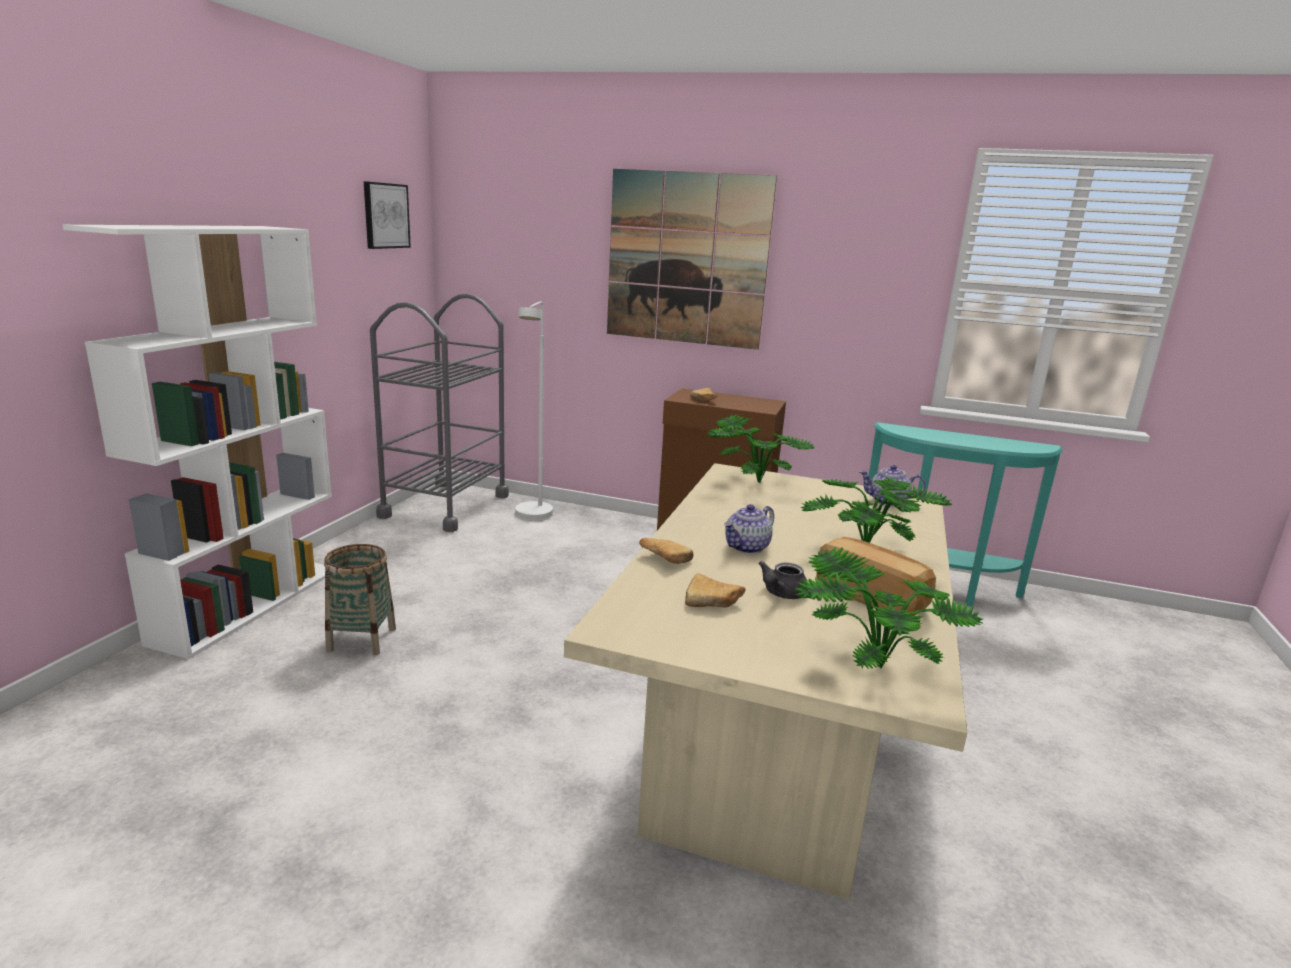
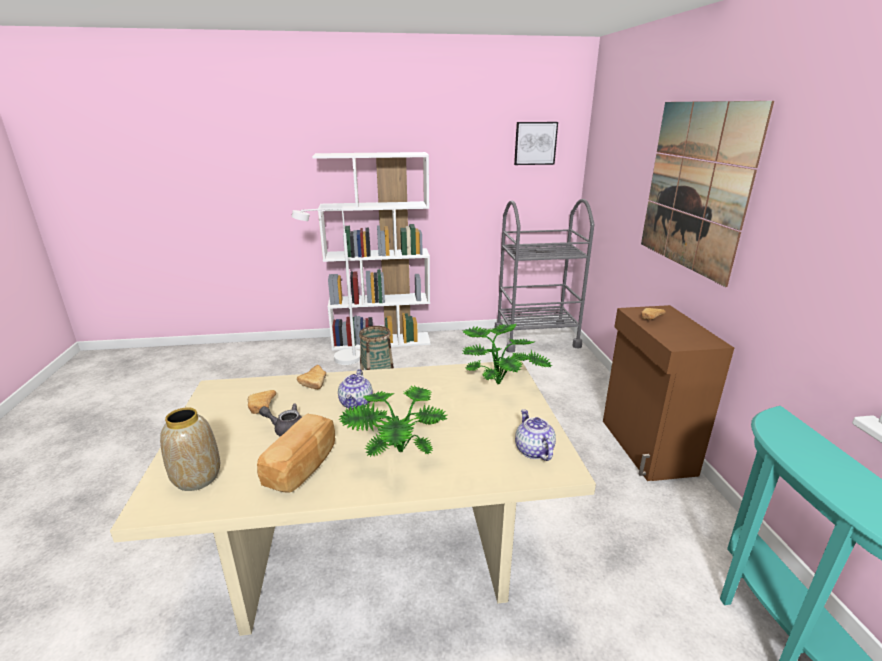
camera: 65 degrees right, 5 degrees up
white floor lamp [515,301,553,521] -> white floor lamp moved to [292,208,360,365]
teapot [724,504,774,554] -> teapot turned 105 degrees counterclockwise [338,369,373,410]
potted plant [794,546,984,669] -> vase [160,407,220,491]

